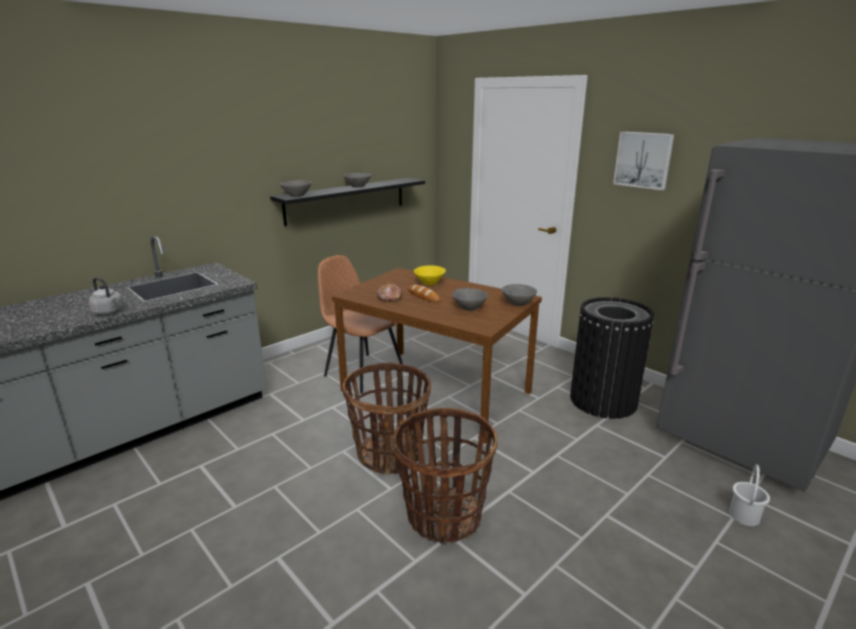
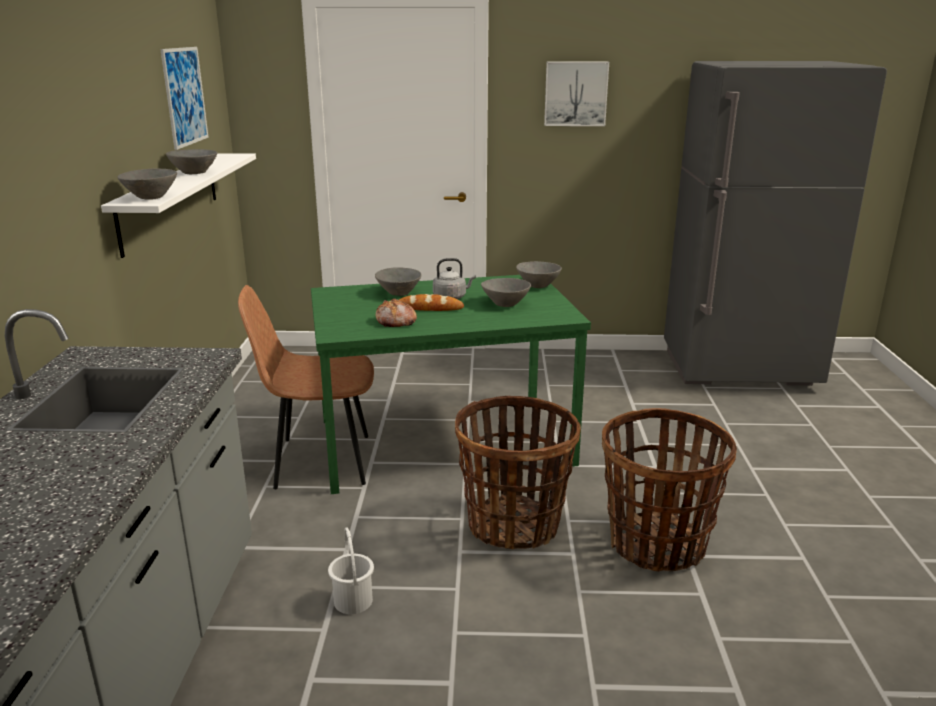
camera: 45 degrees left, 0 degrees up
grey kettle [88,277,124,315] -> grey kettle moved to [433,258,476,299]
black shelf [270,178,425,226] -> white shelf [101,153,256,258]
brown dining table [332,268,542,444] -> green dining table [311,275,591,494]
yellow bowl [414,265,446,285] -> grey bowl [375,267,422,296]
black trash can [570,297,654,419] -> none
white bucket [729,464,770,526] -> white bucket moved to [328,527,374,614]
none -> picture [160,47,209,150]

